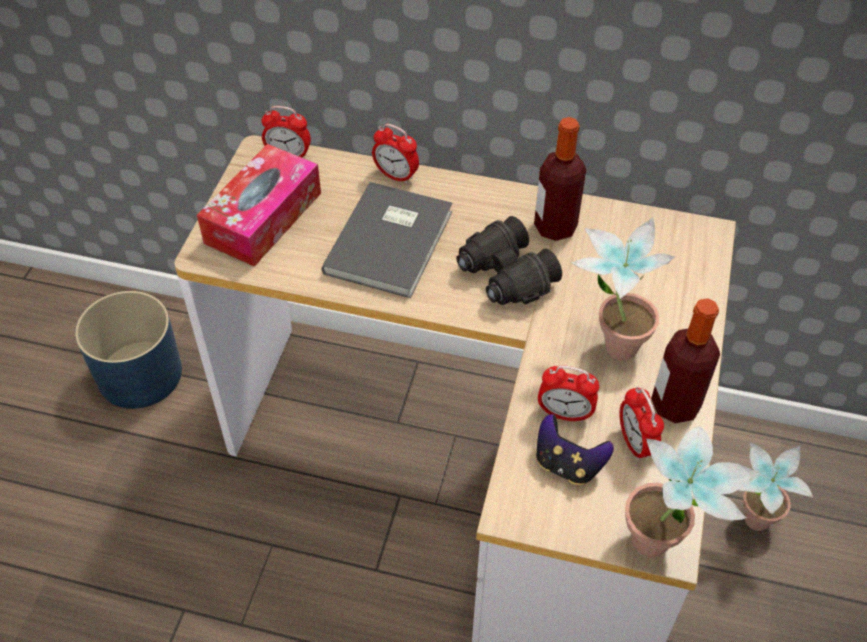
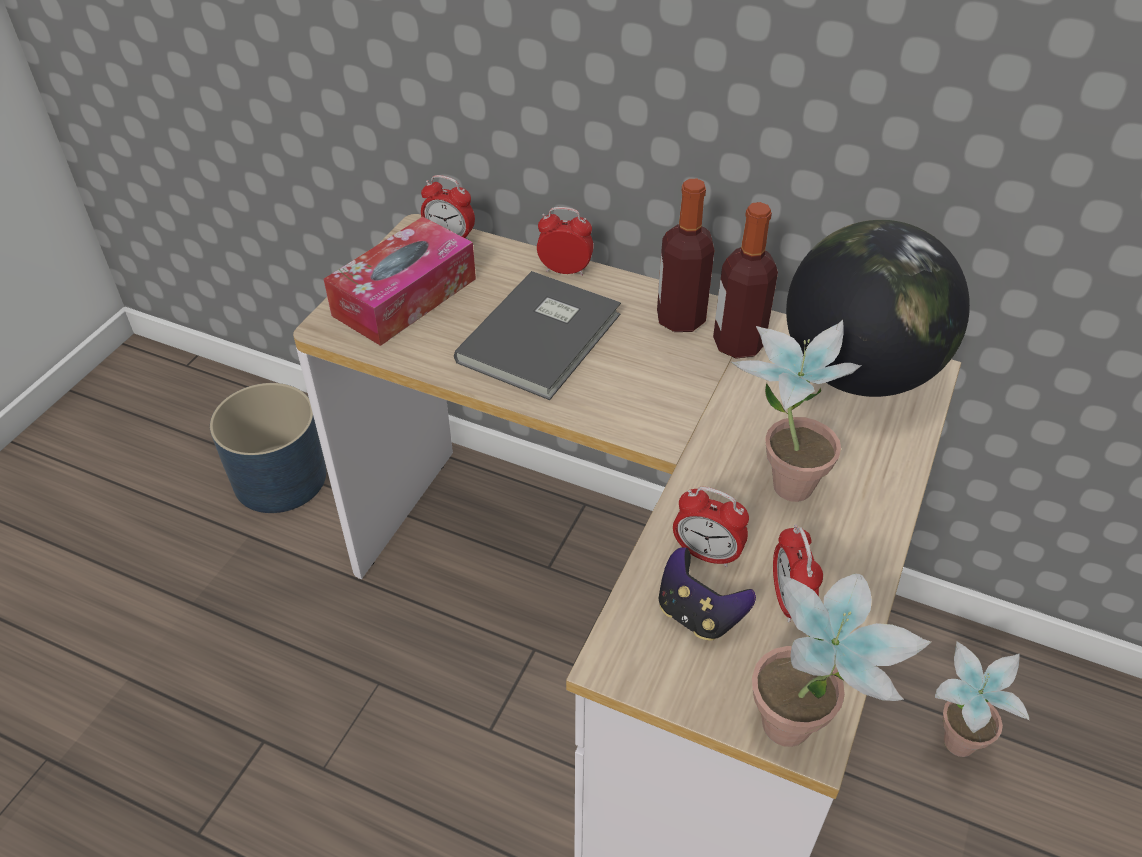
camera: 10 degrees right, 5 degrees down
alarm clock [372,124,419,184] -> alarm clock turned 150 degrees clockwise [537,207,594,276]
black binoculars [456,216,562,305] -> none
bottle [651,298,720,423] -> bottle moved to [657,179,714,332]
none -> globe [786,220,970,397]

